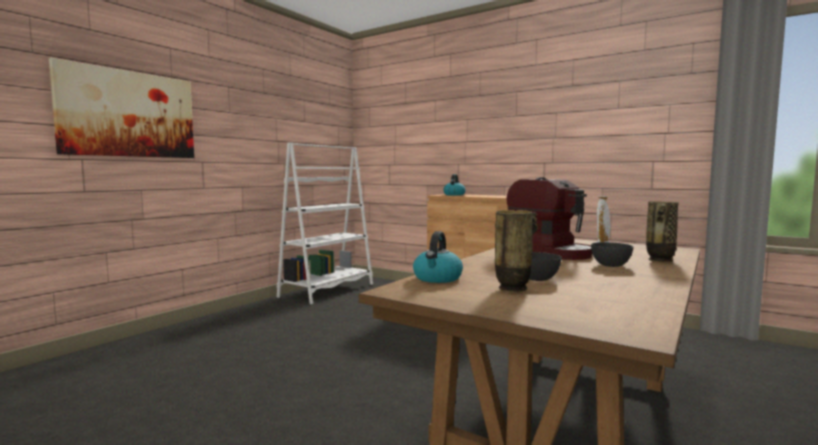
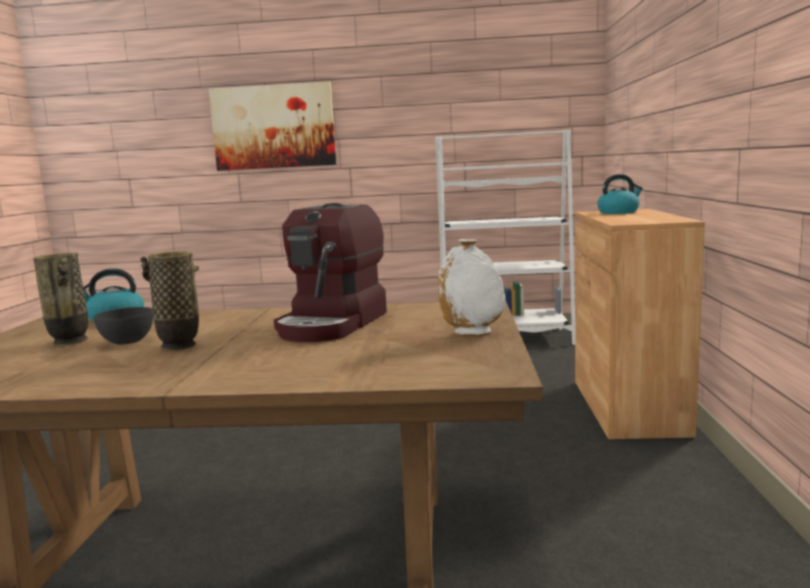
camera: 60 degrees right, 5 degrees up
grey bowl [591,242,633,267] -> none
vase [646,201,679,263] -> vase moved to [140,252,199,351]

